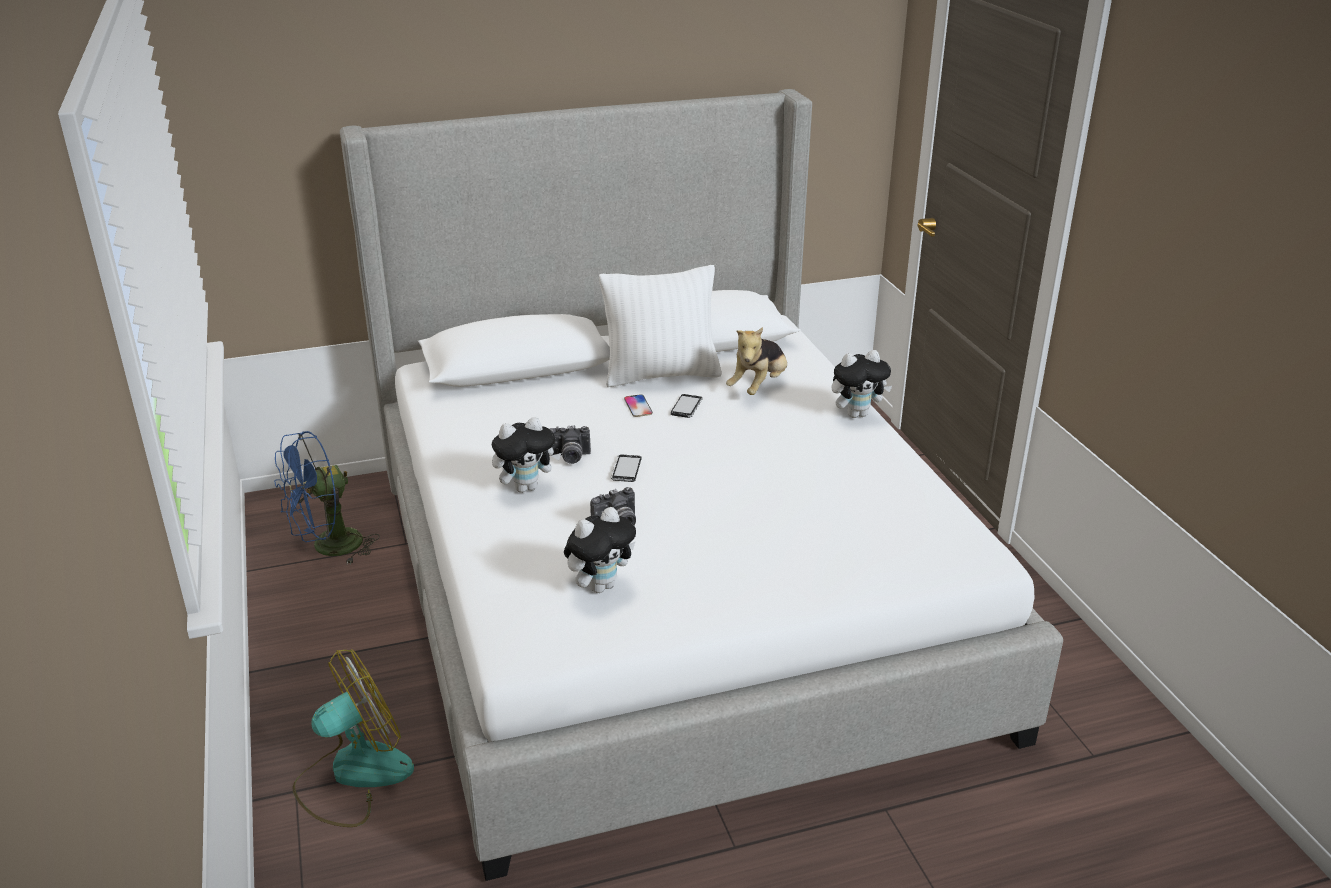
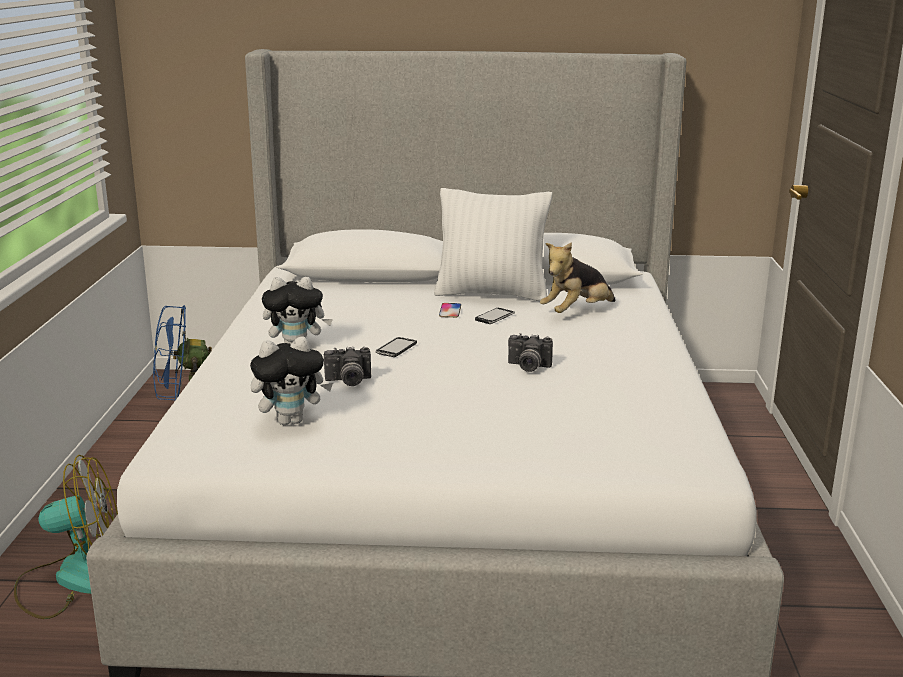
camera: 20 degrees right, 10 degrees down
camera [550,425,591,464] -> camera moved to [508,333,553,372]
plush toy [831,350,892,418] -> none

